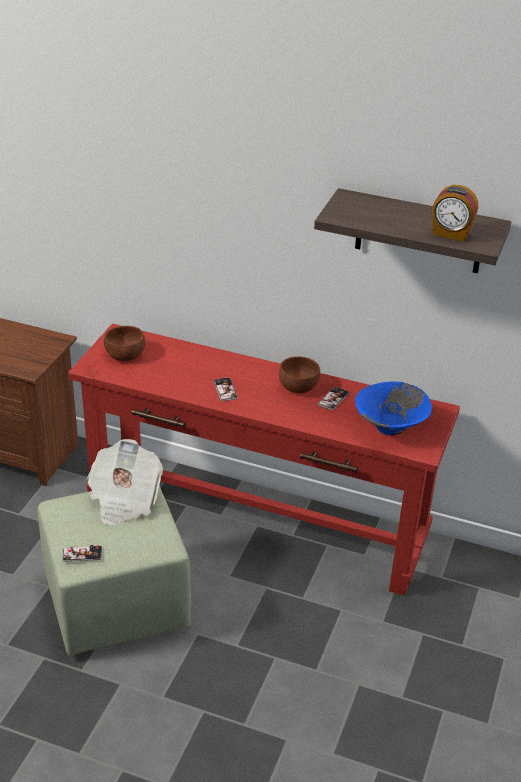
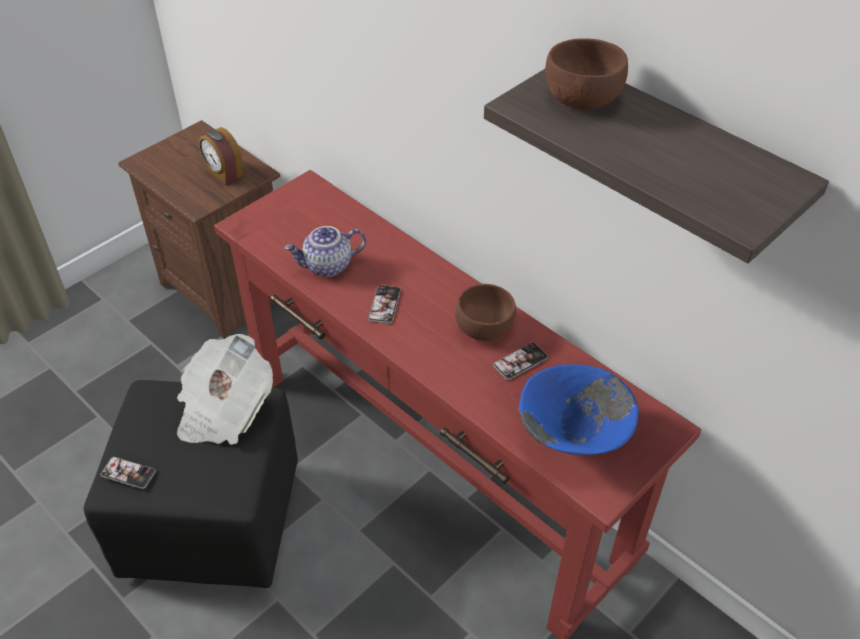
camera: 25 degrees right, 10 degrees up
green ottoman [38,486,191,656] -> black ottoman [84,380,298,588]
brown bowl [104,326,145,361] -> brown bowl moved to [545,38,628,110]
alarm clock [432,185,478,242] -> alarm clock moved to [199,127,243,184]
none -> teapot [284,226,366,277]

